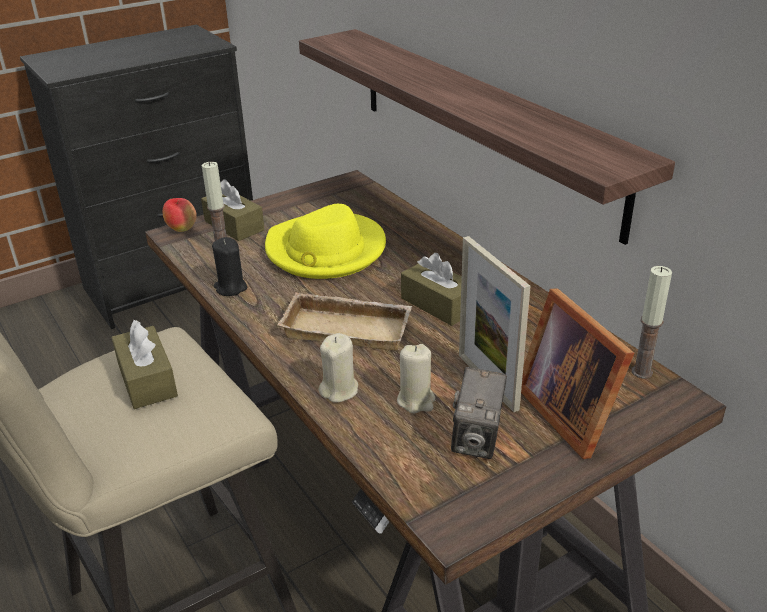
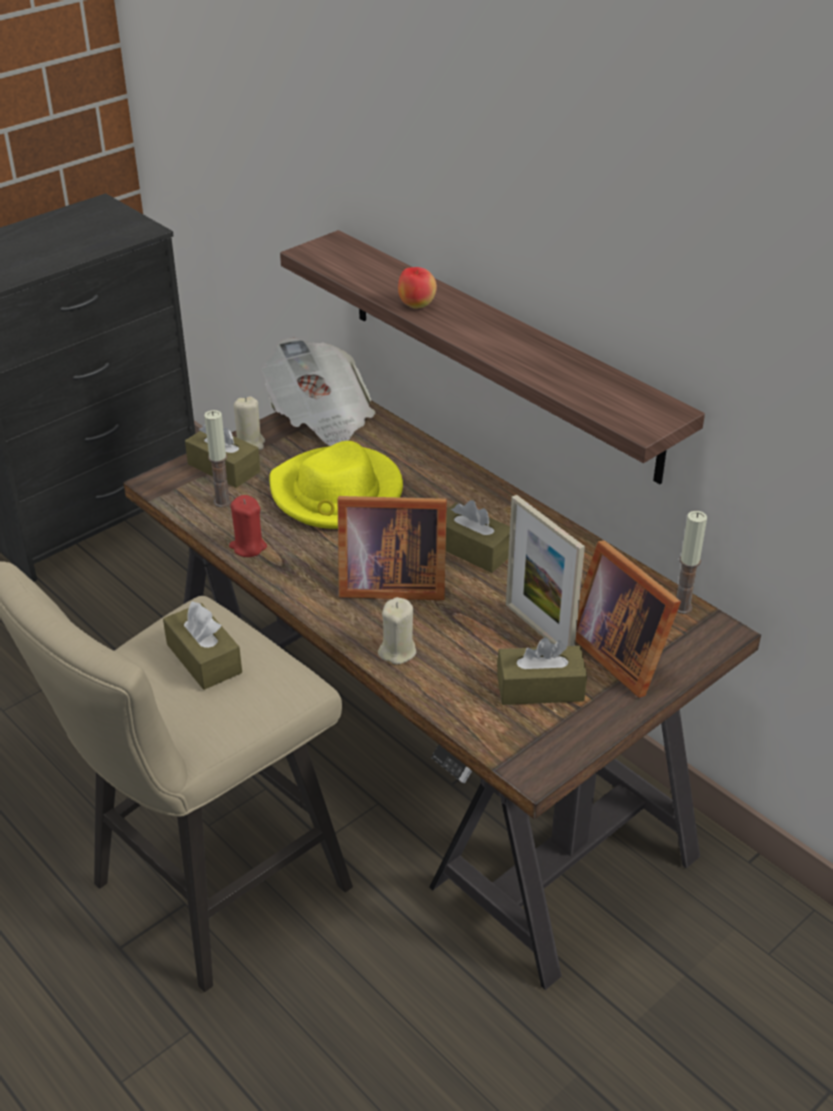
camera: 10 degrees left, 5 degrees up
apple [163,198,197,232] -> apple moved to [398,267,437,309]
black candle [212,237,247,296] -> red candle [229,495,267,557]
beige tray [278,292,413,351] -> picture frame [338,496,447,600]
beige candle [397,344,435,413] -> beige candle moved to [234,396,265,450]
camera [451,367,507,459] -> brown tissue box [497,638,587,705]
none -> newspaper [262,337,375,446]

